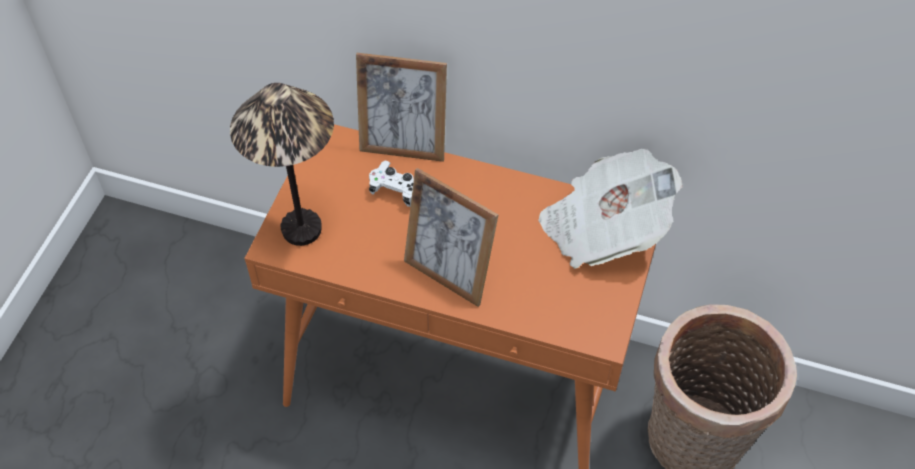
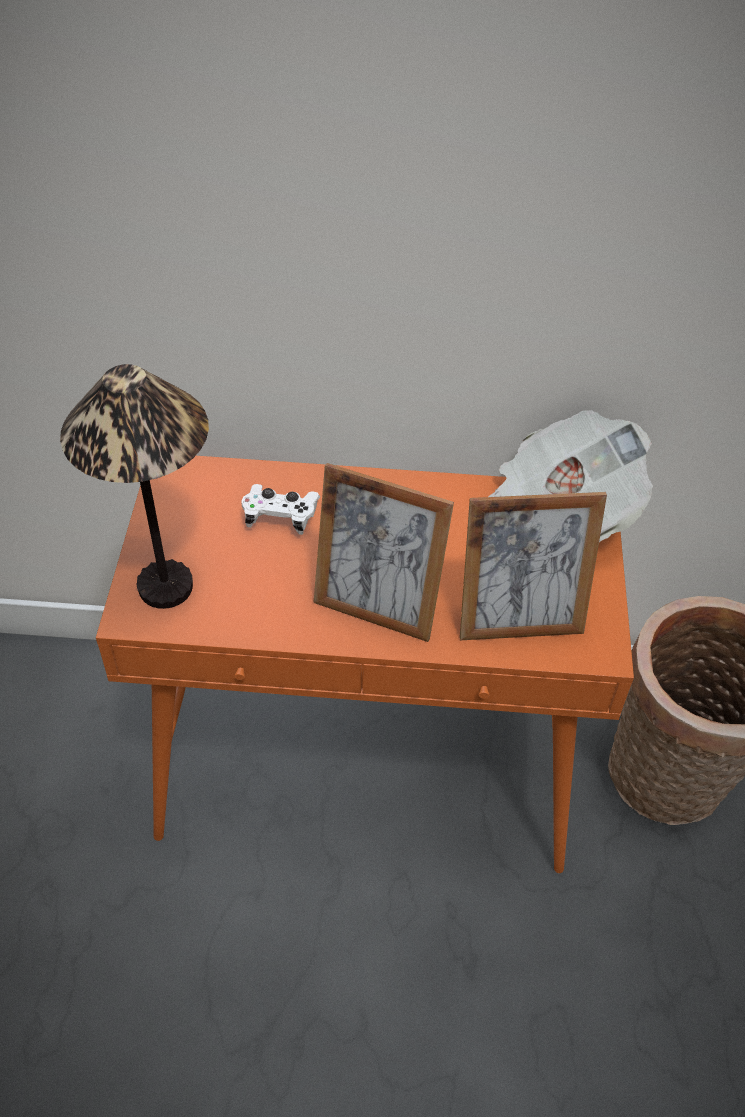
camera: 15 degrees left, 5 degrees down
picture frame [356,53,447,162] -> picture frame moved to [460,492,607,640]

